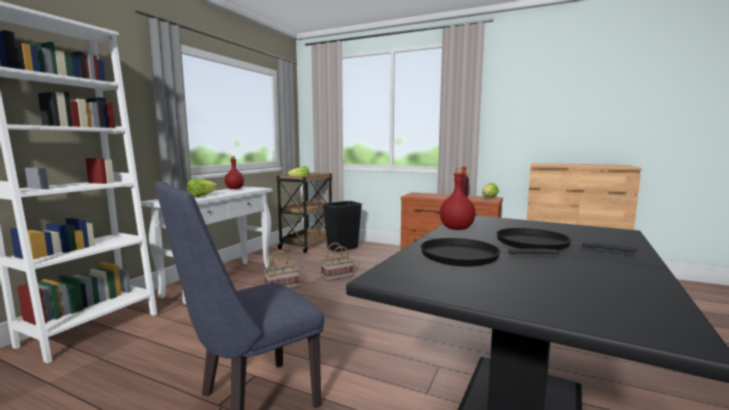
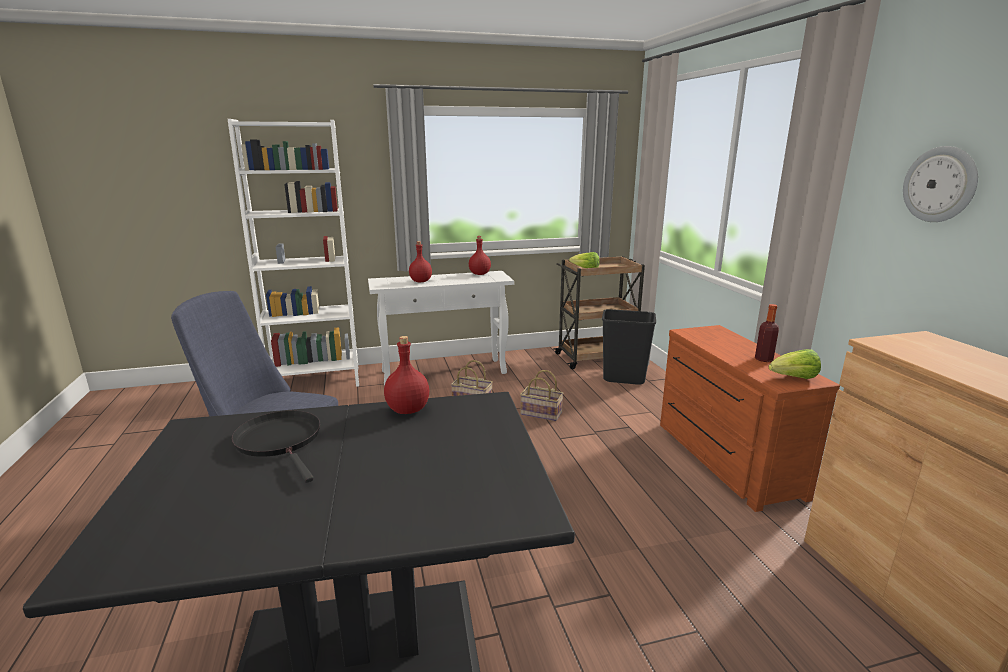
camera: 50 degrees right, 10 degrees up
lettuce [187,178,218,197] -> red bottle [409,241,432,282]
black frying pan [496,228,637,253] -> none
none -> wall clock [903,146,978,222]

